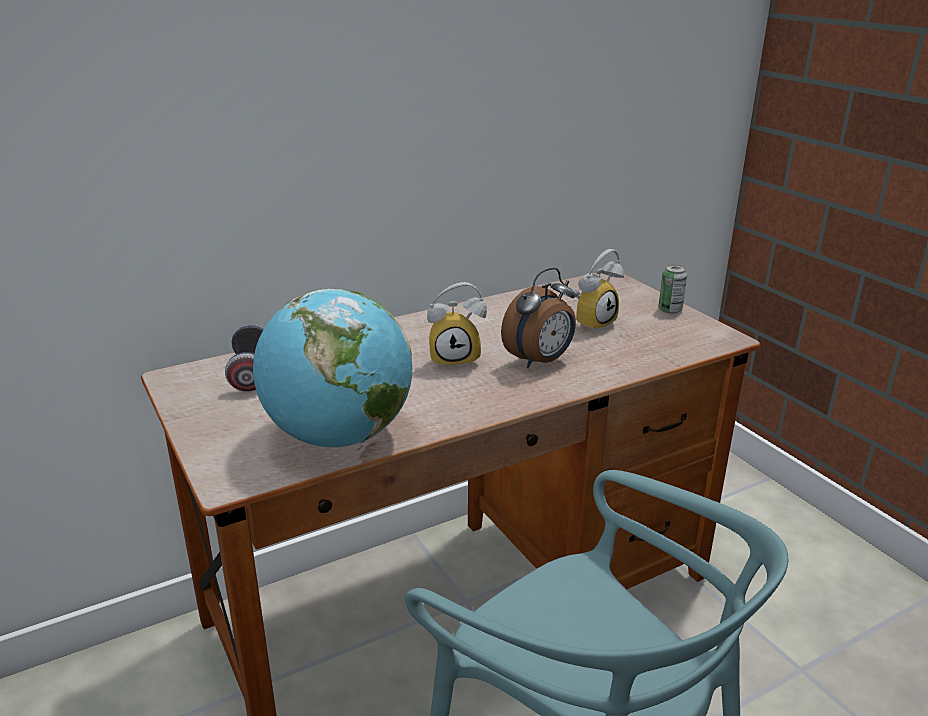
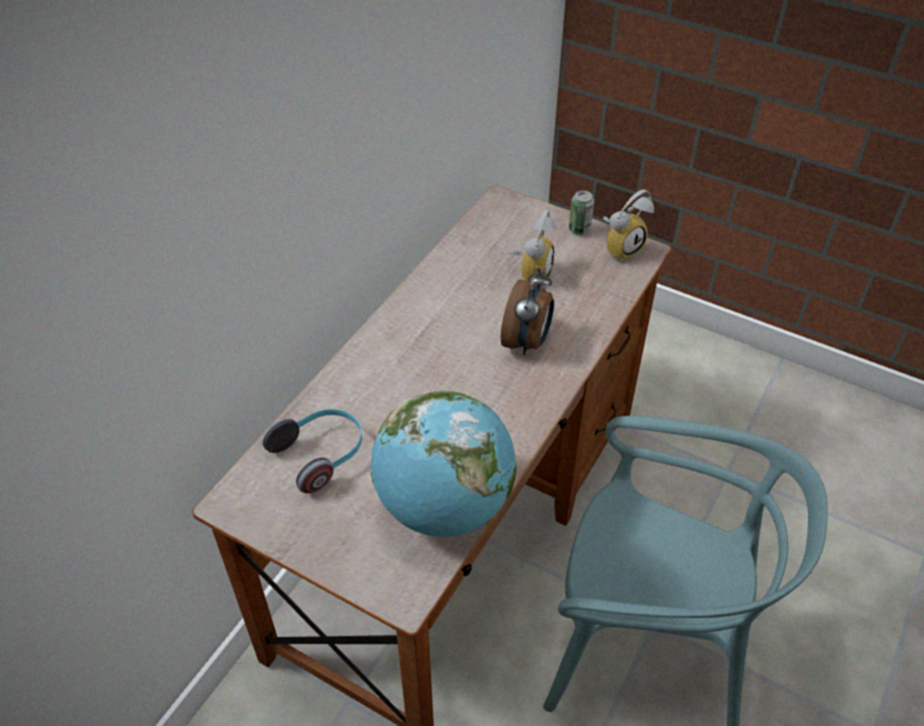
camera: 30 degrees left, 20 degrees up
alarm clock [427,282,487,369] -> alarm clock moved to [603,189,654,262]

